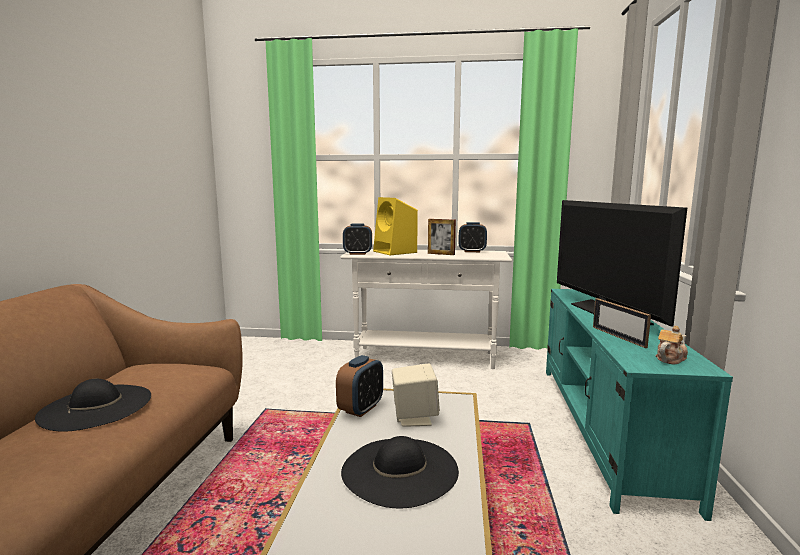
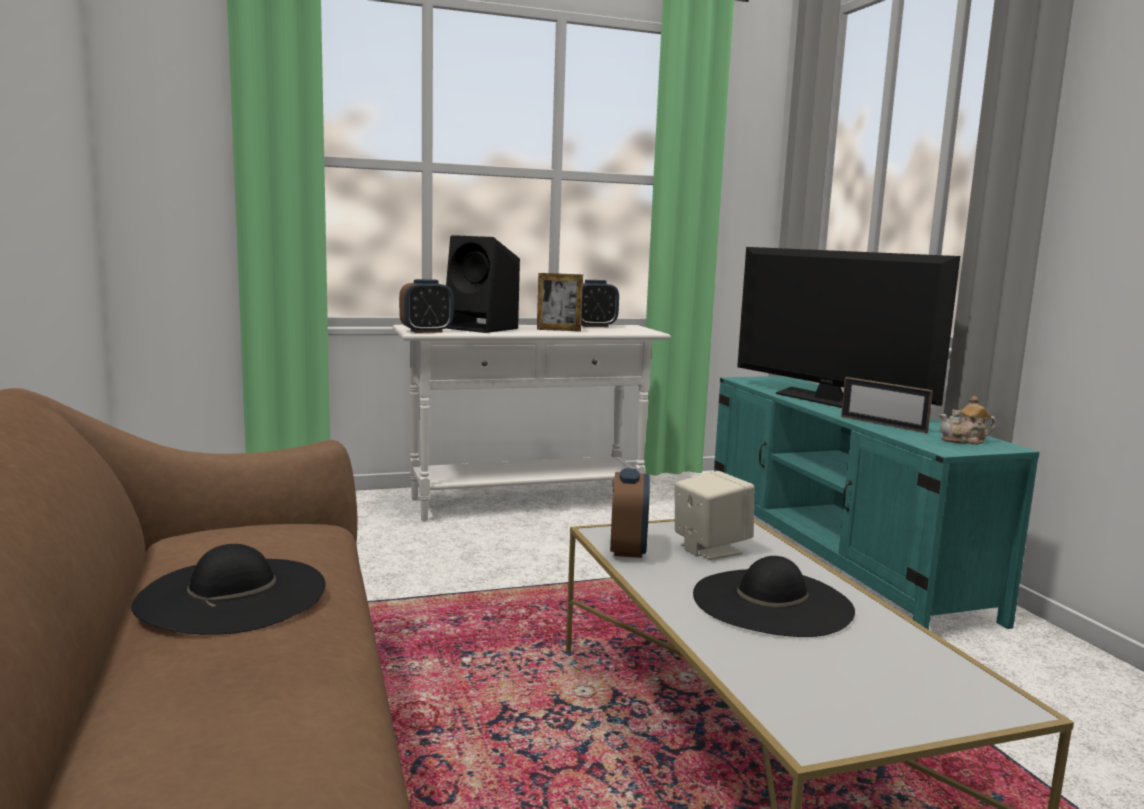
camera: 25 degrees left, 0 degrees up
yellow speaker [373,197,418,255] -> black speaker [446,235,520,333]
teapot [656,326,688,364] -> teapot turned 120 degrees counterclockwise [938,396,996,445]

